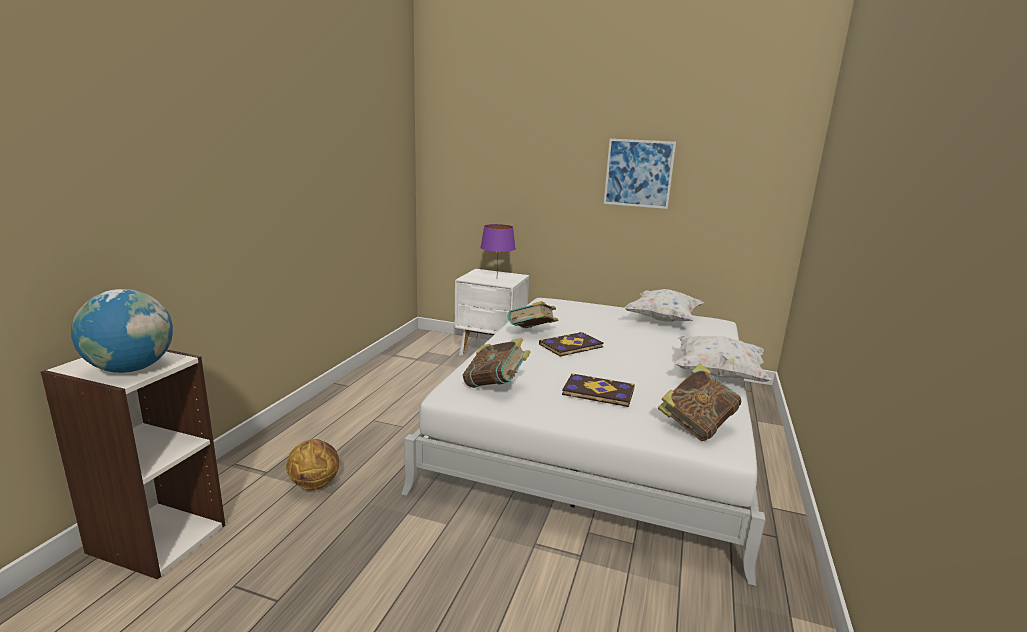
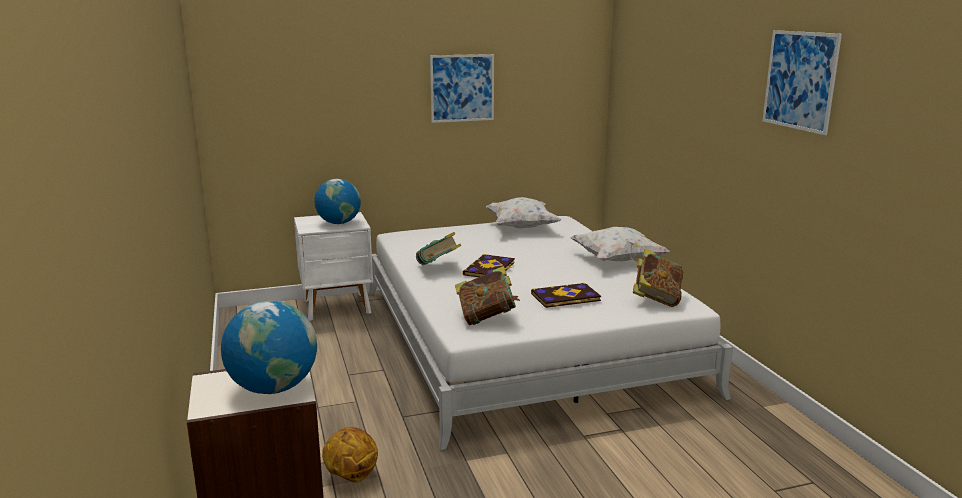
camera: 35 degrees left, 0 degrees up
purple table lamp [480,224,516,271] -> globe [314,179,361,224]
none -> picture [762,30,842,135]

